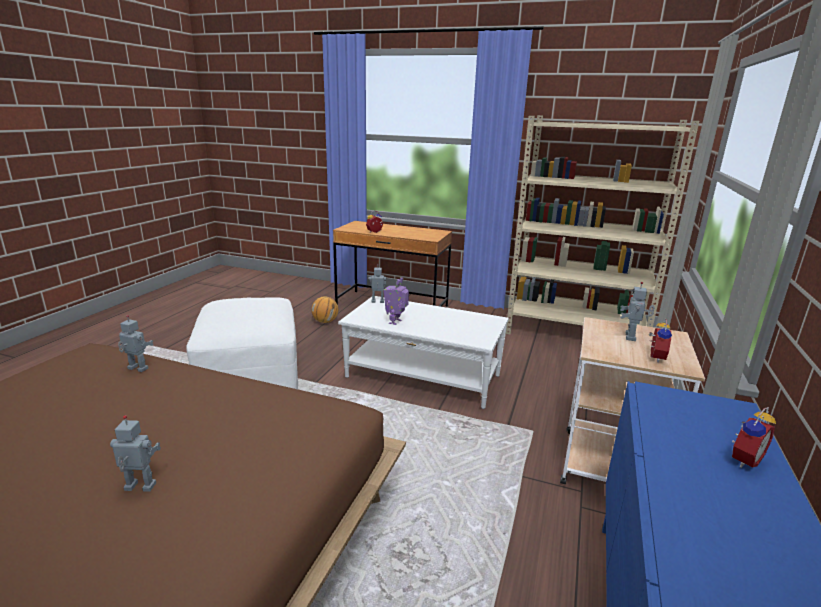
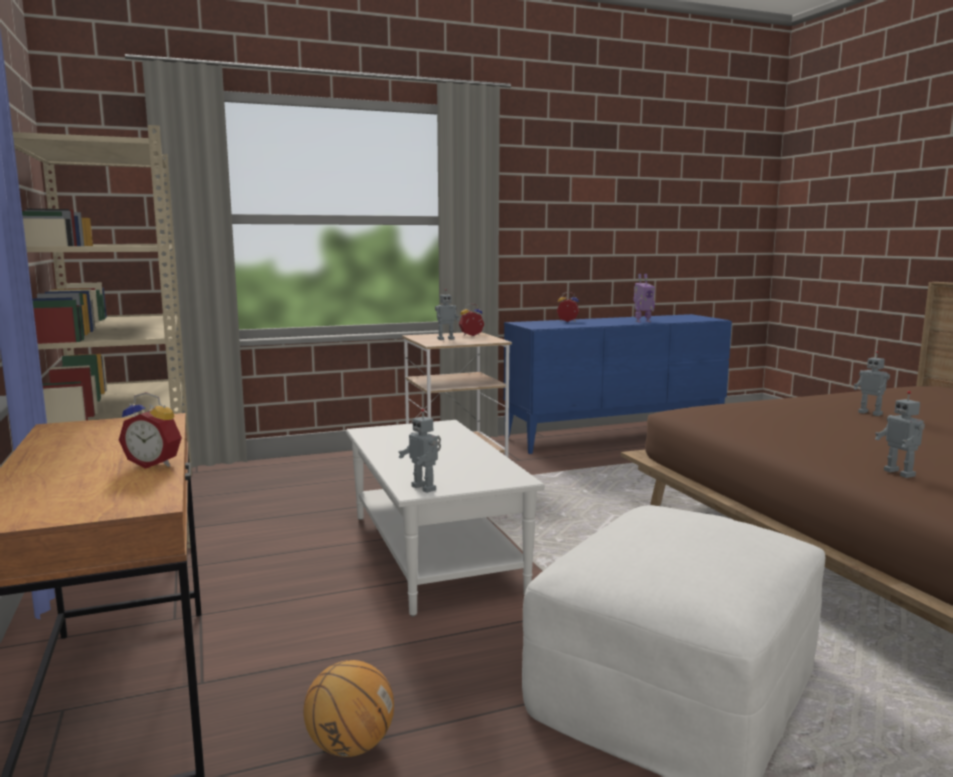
camera: 130 degrees left, 10 degrees down
toy robot [384,277,409,325] -> toy robot moved to [633,274,655,323]

